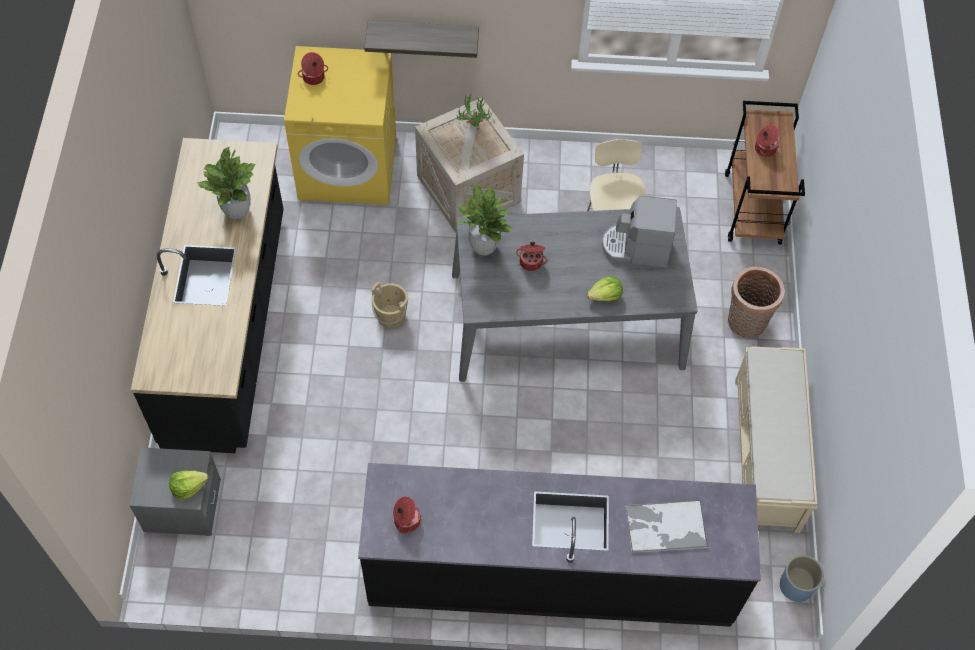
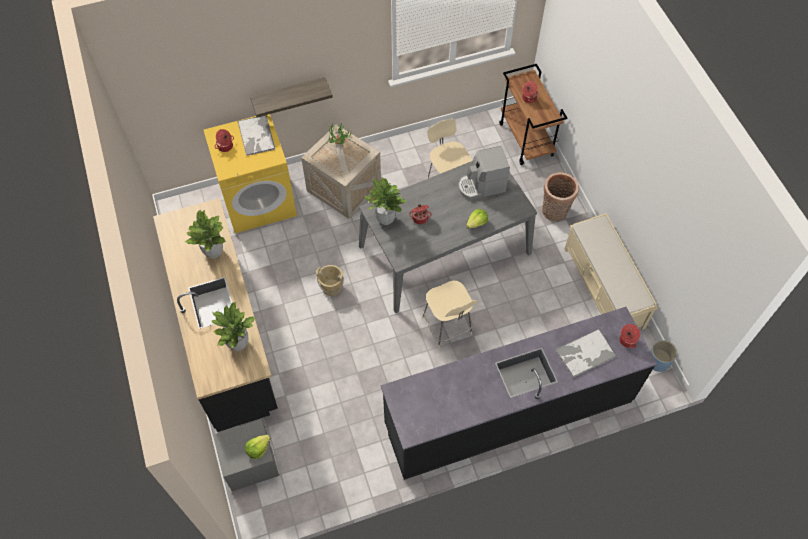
camera: 20 degrees left, 0 degrees up
cooking pot [393,497,421,534] -> cooking pot moved to [620,324,640,348]
none -> potted plant [211,302,256,351]
none -> tray [237,115,275,156]
none -> beige chair [422,281,478,348]

